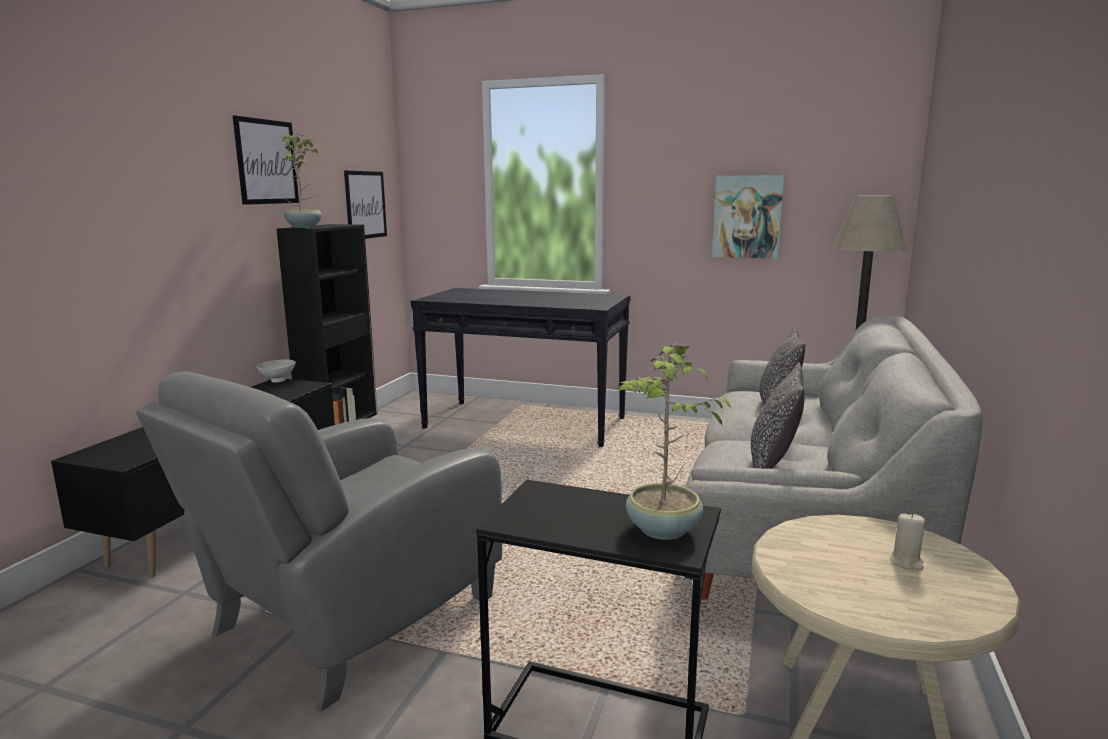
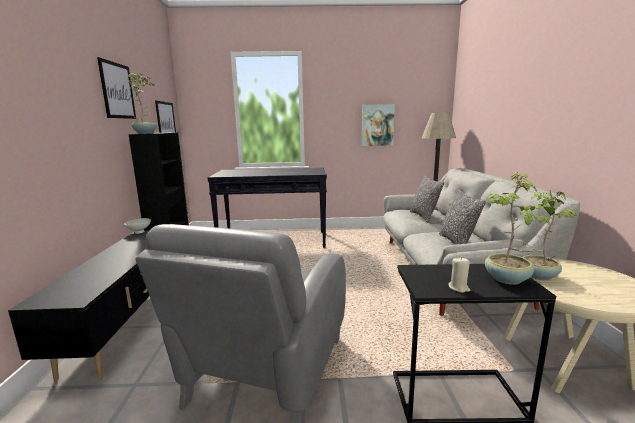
camera: 20 degrees left, 0 degrees up
beige candle [890,513,925,570] -> beige candle moved to [448,257,470,293]
none -> potted plant [520,191,577,280]

